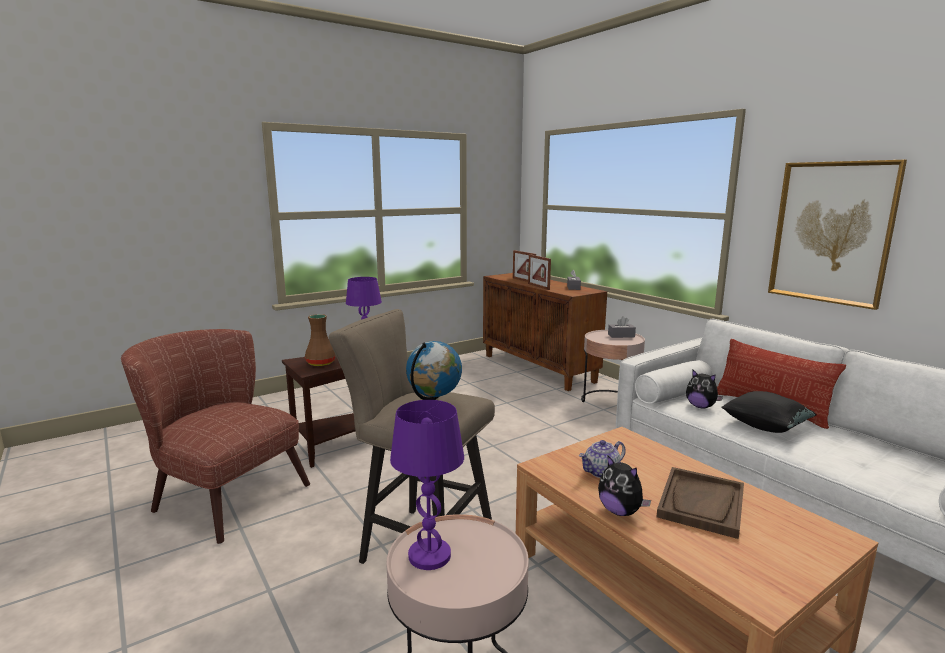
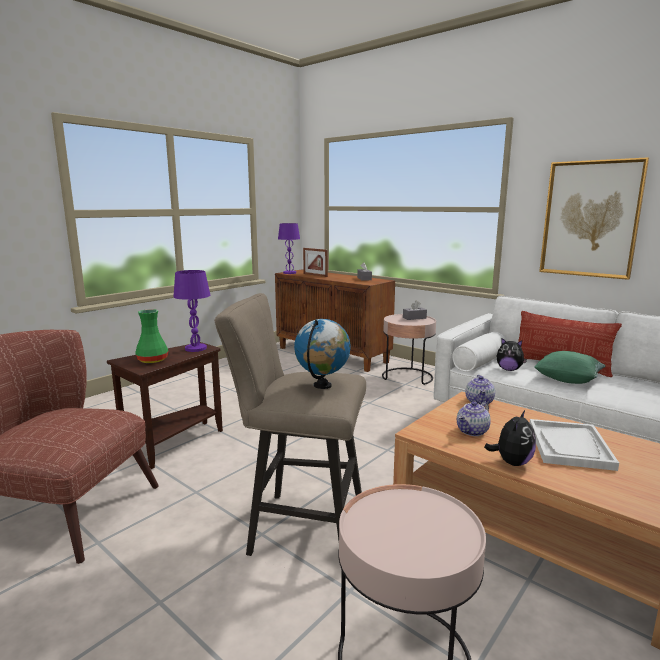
camera: 15 degrees left, 0 degrees up
brown vase [305,314,335,366] -> green vase [135,309,168,363]
purple table lamp [390,400,464,570] -> purple table lamp moved to [278,223,300,274]
picture frame [528,254,551,290] -> none
plush toy [598,455,651,516] -> plush toy turned 90 degrees counterclockwise [484,410,536,466]
brown tray [656,467,744,539] -> white tray [530,419,619,471]
black pillow [721,391,817,433] -> green pillow [534,351,605,384]
none -> teapot [465,375,495,404]

